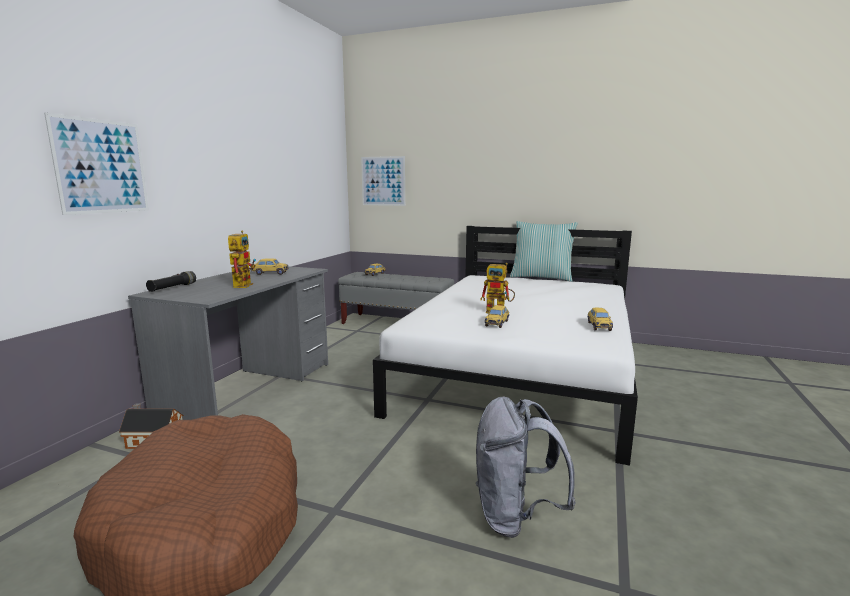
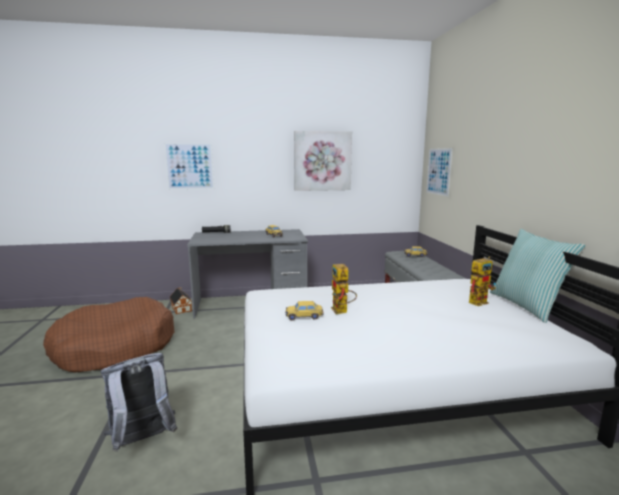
camera: 60 degrees right, 0 degrees up
toy robot [228,230,256,288] -> toy robot moved to [469,257,496,306]
toy car [587,308,613,331] -> none
none -> picture [294,131,352,191]

